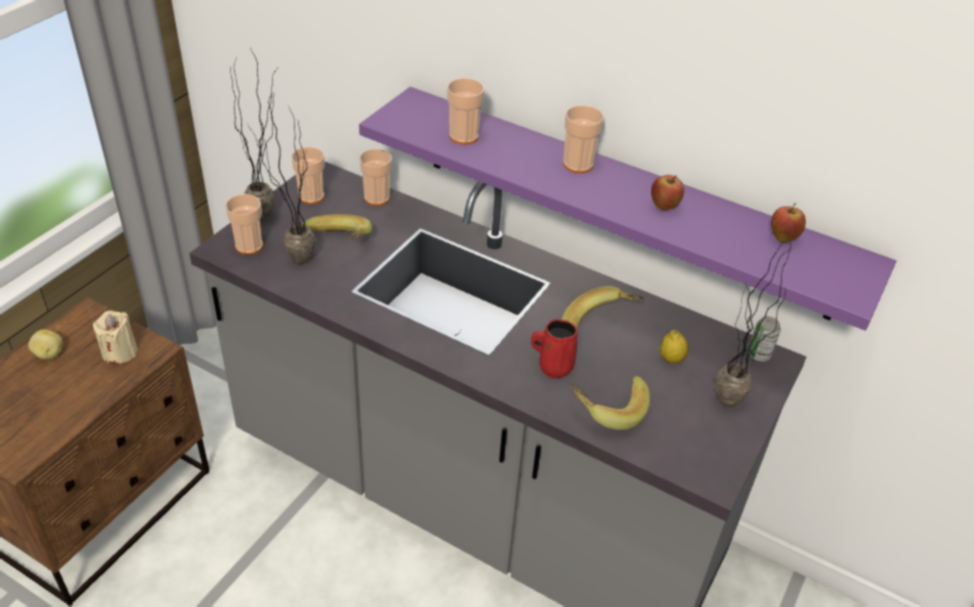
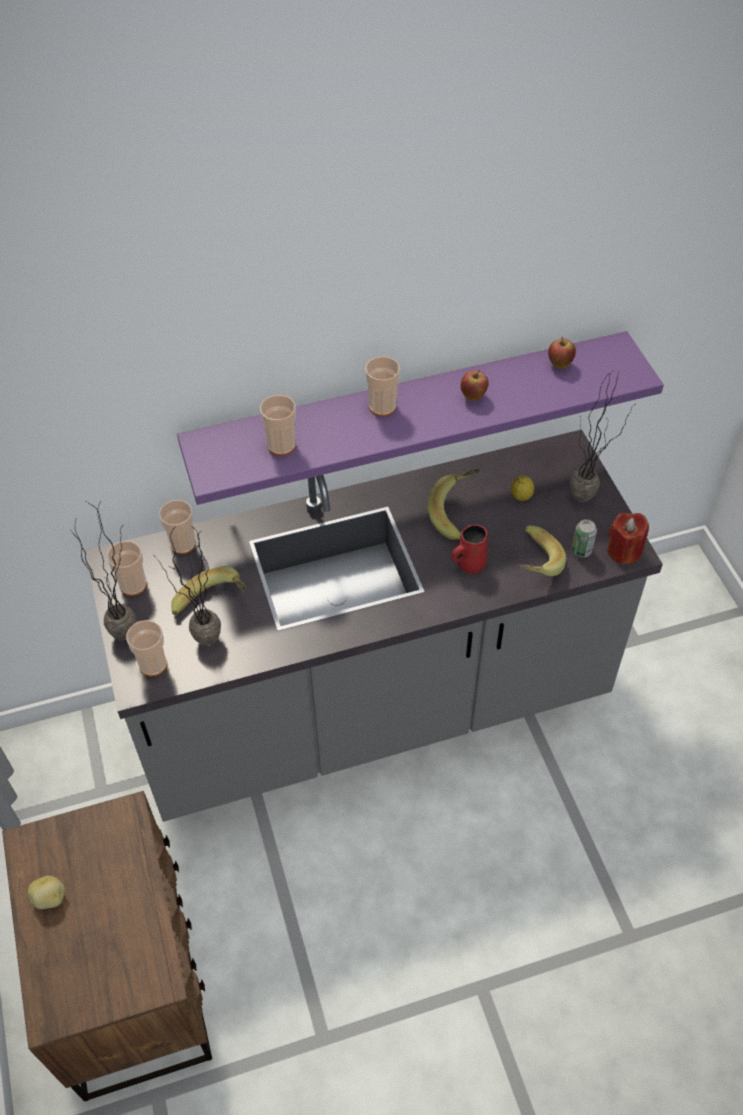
camera: 45 degrees left, 10 degrees up
beige candle [93,311,137,364] -> none
can [748,316,781,362] -> can moved to [572,519,597,558]
none -> red candle [607,513,649,565]

